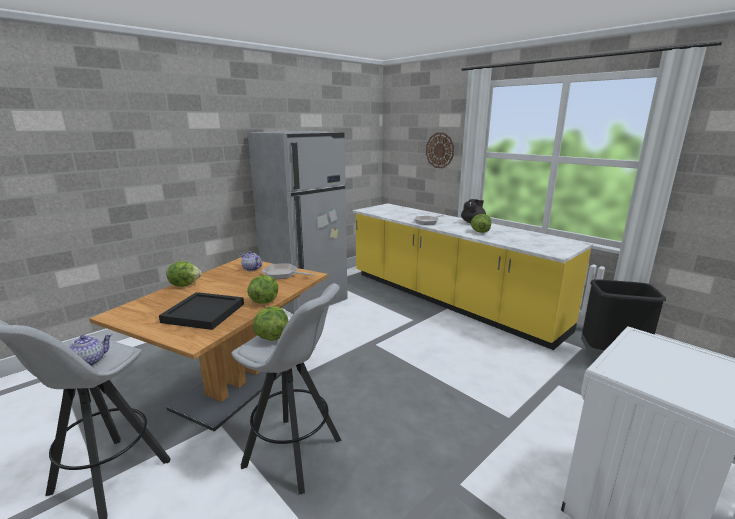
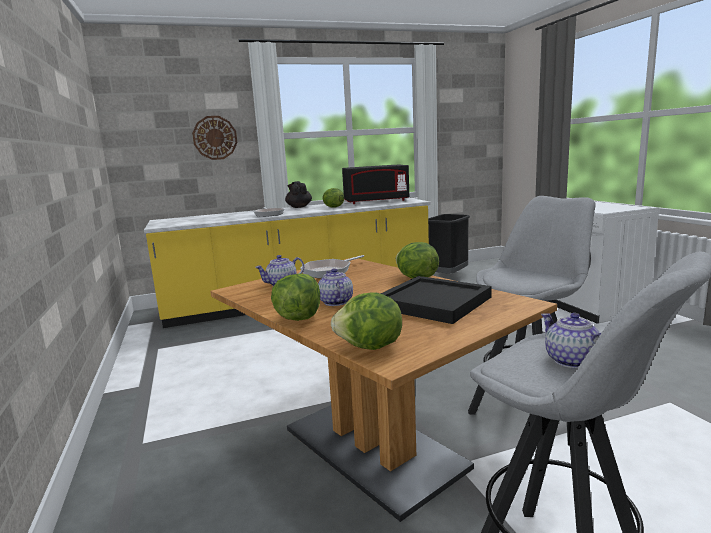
camera: 65 degrees left, 5 degrees down
grey fridge [248,131,348,314] -> none
lettuce [253,306,288,341] -> lettuce moved to [331,293,402,350]
none -> teapot [318,268,353,306]
none -> black microwave [342,165,409,204]

